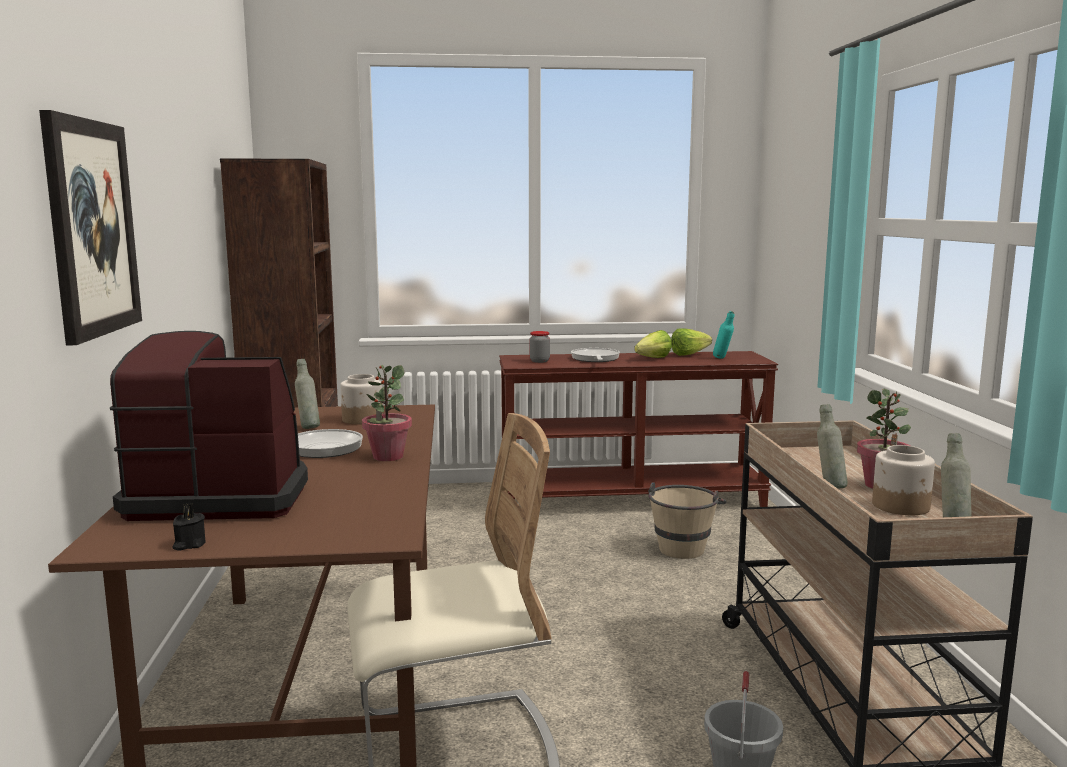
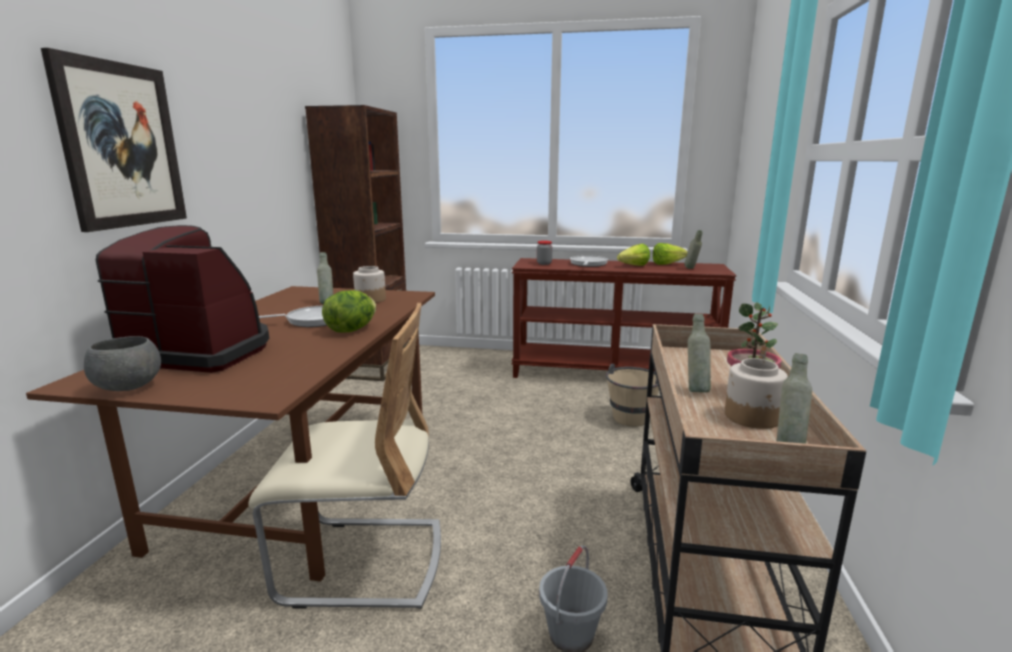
camera: 15 degrees right, 5 degrees up
black candle [172,503,205,551] -> grey bowl [84,336,161,391]
potted plant [362,365,412,461] -> lettuce [322,290,376,333]
turquoise bottle [713,311,734,359] -> grey bottle [684,230,702,269]

